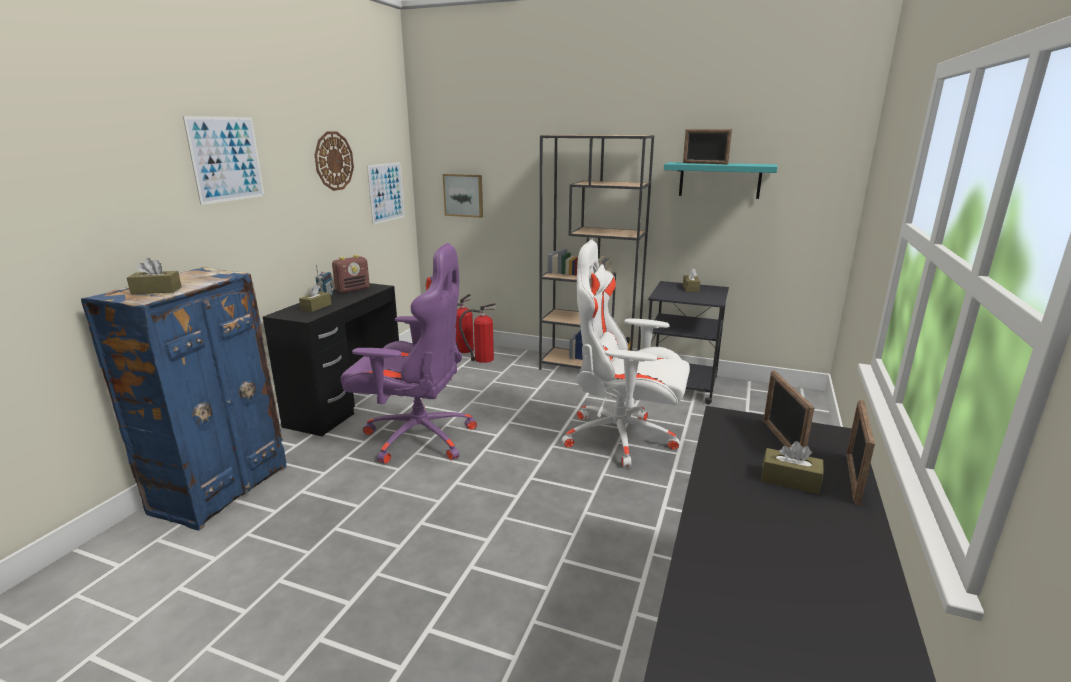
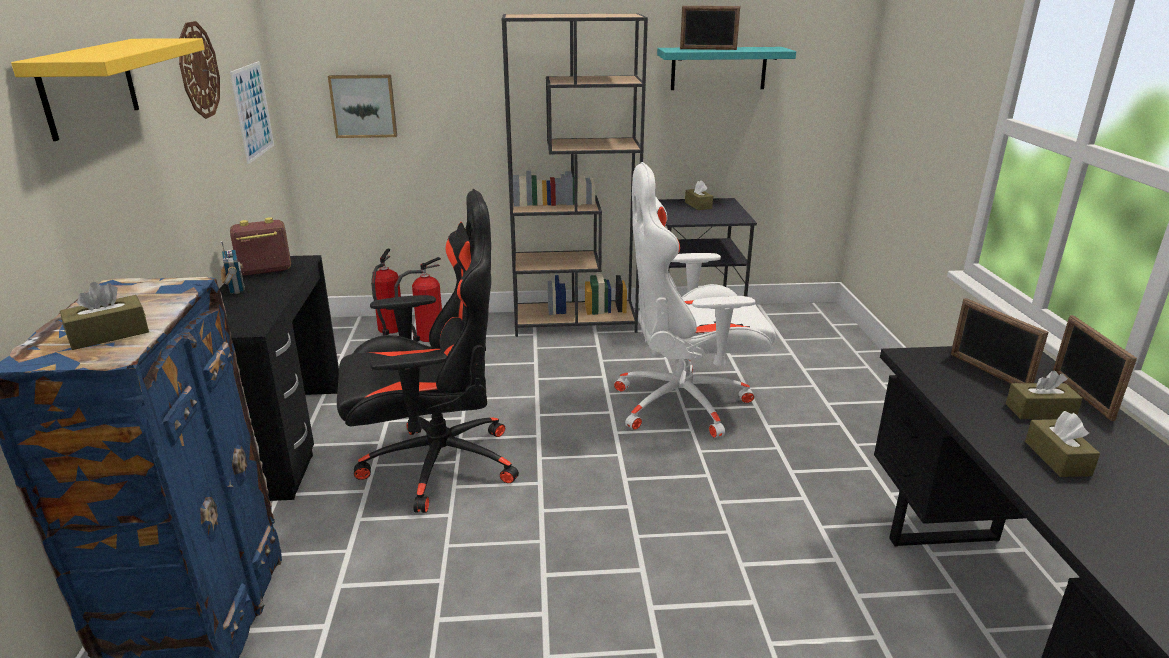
camera: 25 degrees left, 5 degrees up
picture [183,116,264,205] -> yellow shelf [11,38,205,141]
brown tissue box [299,284,331,312] -> brown tissue box moved to [1025,411,1100,477]
radio [332,255,370,293] -> radio turned 135 degrees counterclockwise [230,217,291,276]
purple office chair [341,243,477,464] -> black office chair [337,189,519,513]

